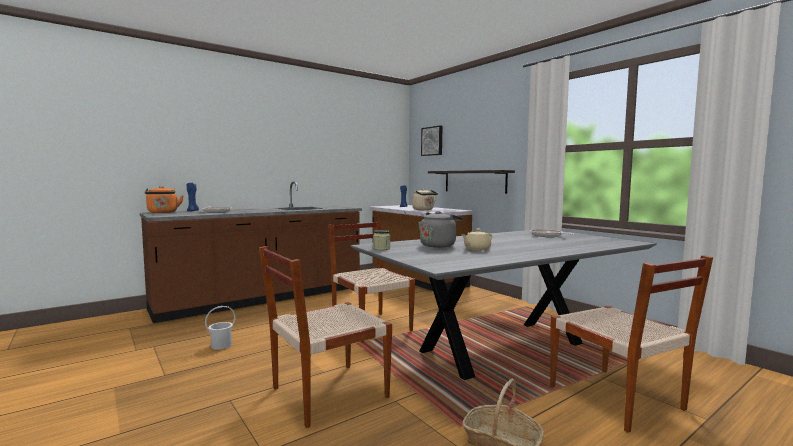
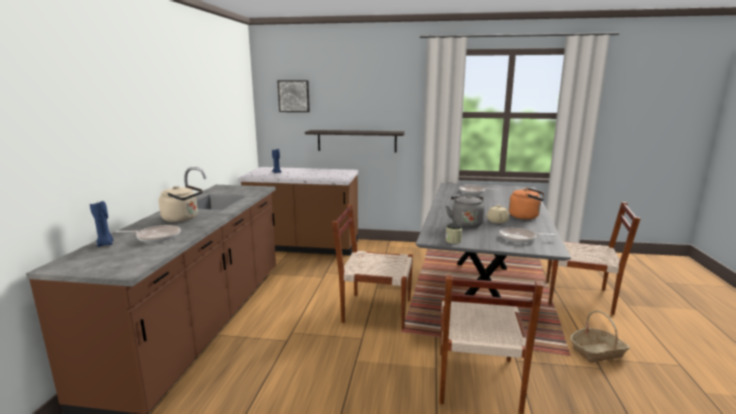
camera: 45 degrees left, 10 degrees up
orange kettle [145,186,184,213] -> orange kettle moved to [509,188,544,219]
white bucket [205,306,236,350] -> none
beige kettle [412,189,438,210] -> beige kettle moved to [159,185,203,222]
none -> frying pan [500,228,557,243]

